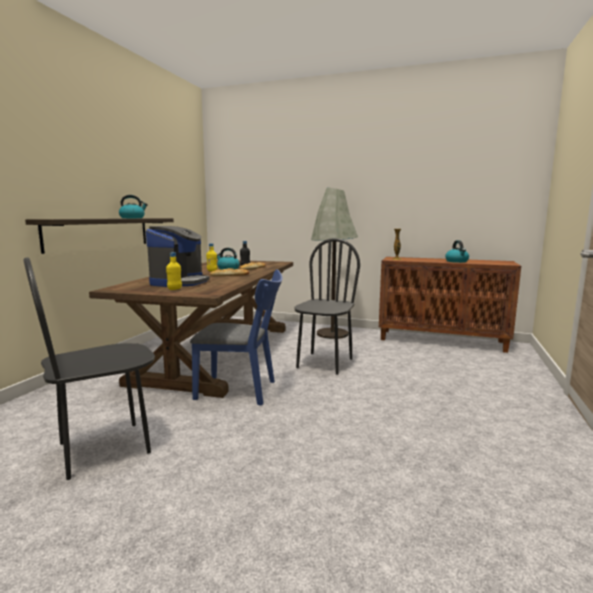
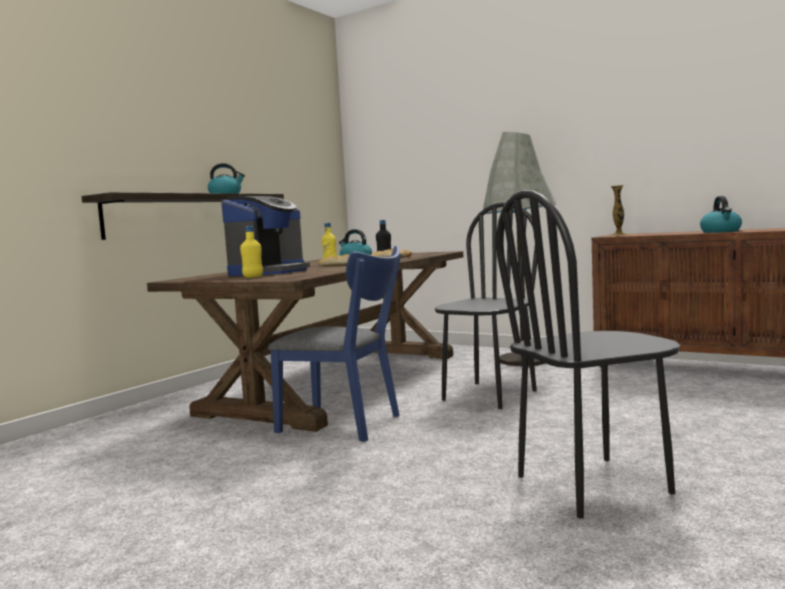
camera: 15 degrees right, 5 degrees down
black chair [23,257,155,480] -> black chair moved to [496,190,680,519]

